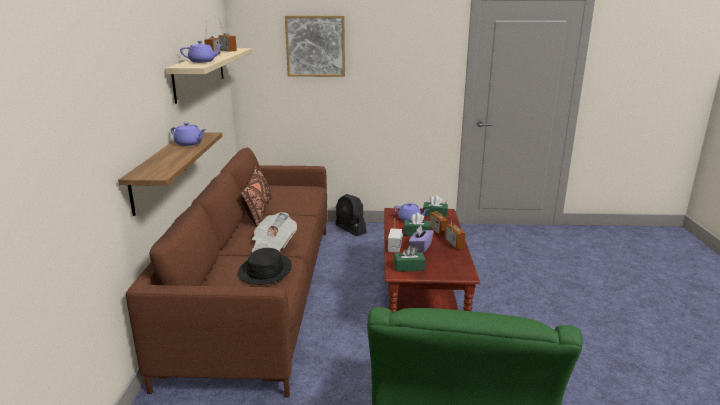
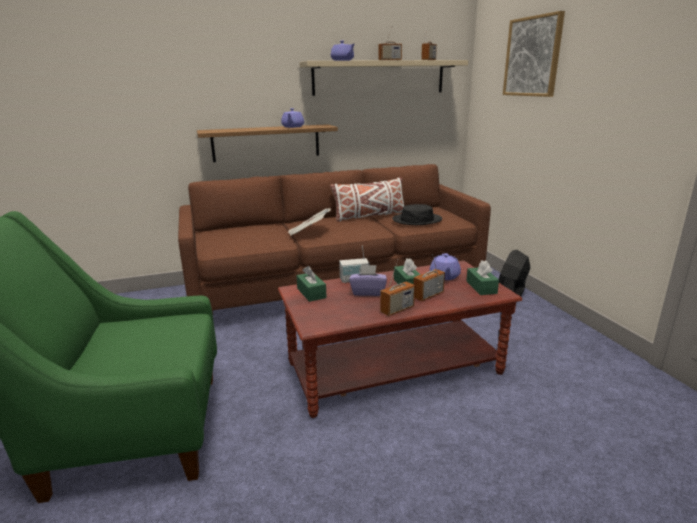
camera: 70 degrees right, 0 degrees up
black hat [238,248,292,285] -> black hat moved to [392,204,442,225]
brown pillow [241,167,271,226] -> white pillow [330,177,404,222]

